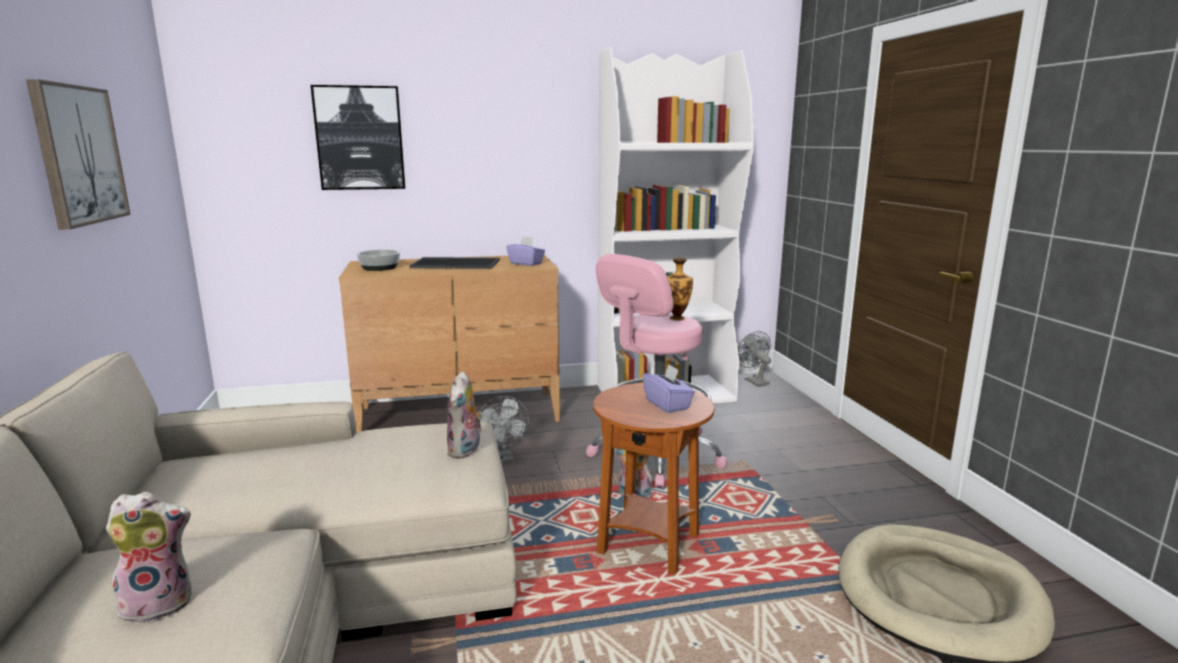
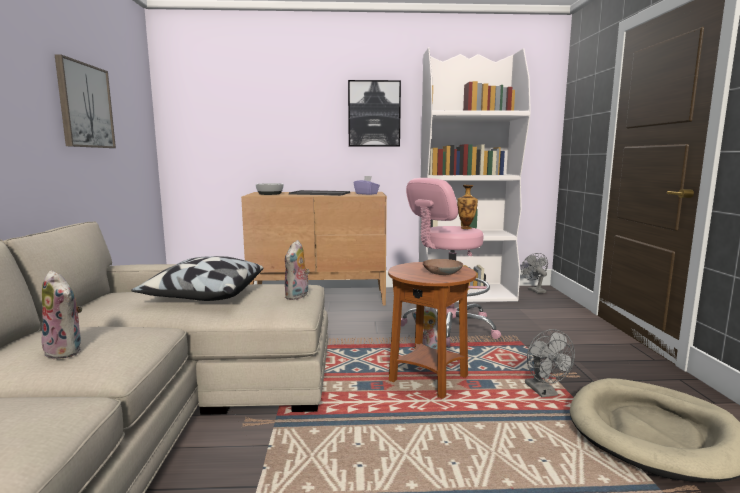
camera: 10 degrees right, 5 degrees down
plush toy [106,492,192,623] -> plush toy turned 45 degrees clockwise [41,270,82,359]
picture [311,85,405,190] -> picture moved to [348,80,401,147]
grey fan [480,396,529,463] -> grey fan moved to [525,329,575,397]
purple tissue box [642,364,695,413] -> brown bowl [423,259,463,275]
none -> pillow [131,256,263,301]

